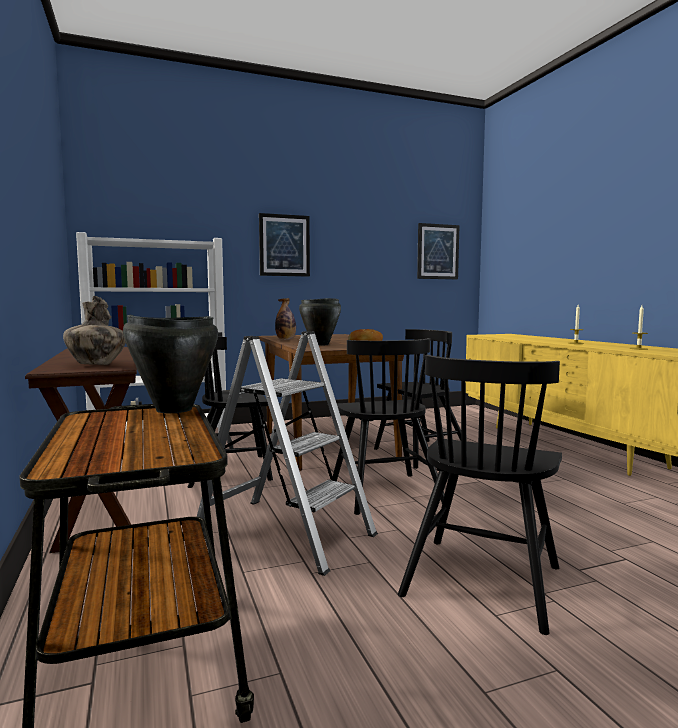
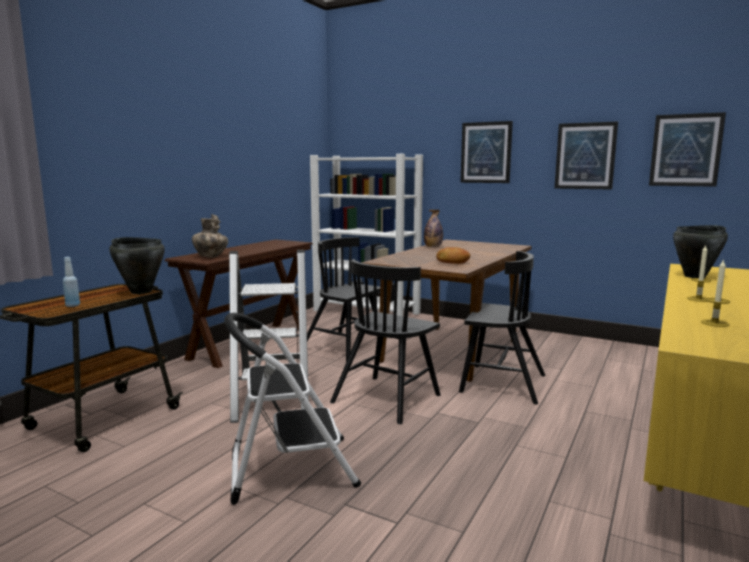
camera: 50 degrees right, 5 degrees up
black cooking pot [299,298,341,346] -> black cooking pot moved to [673,225,728,278]
black chair [398,355,562,635] -> step ladder [224,313,361,505]
none -> blue bottle [63,257,80,307]
none -> picture [554,121,618,190]

